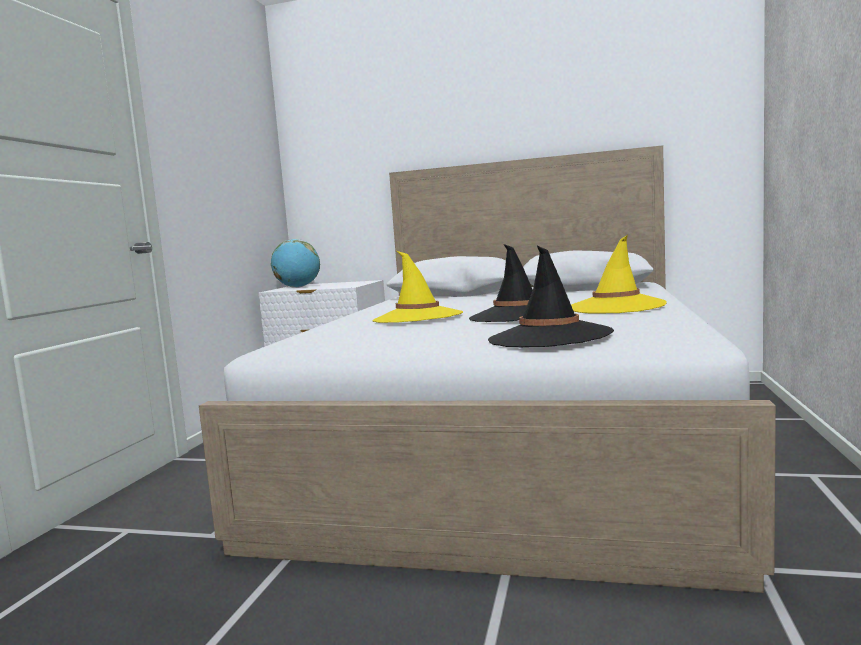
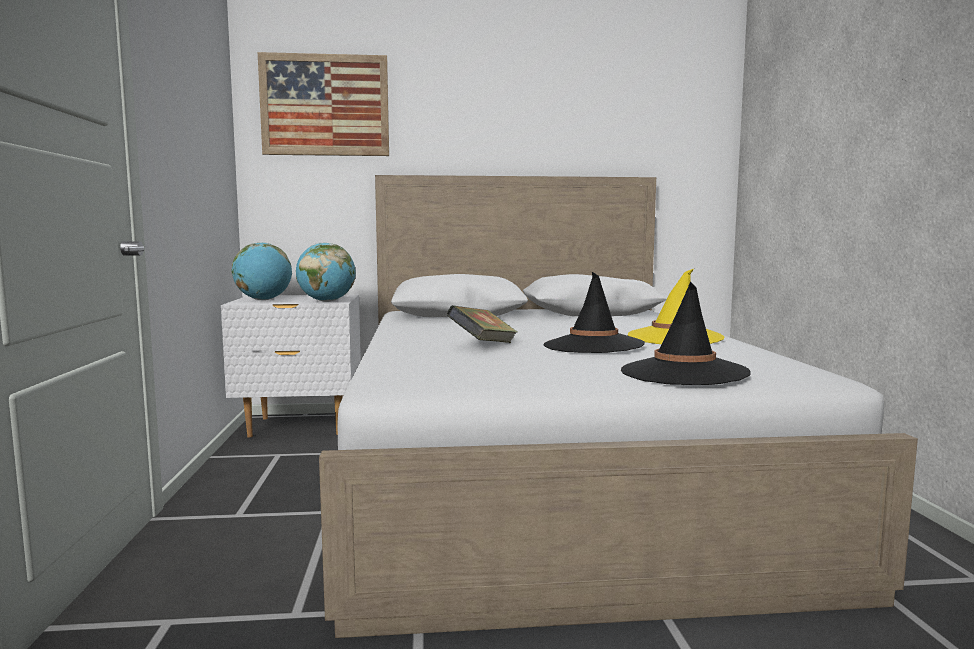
camera: 20 degrees left, 0 degrees up
yellow hat [373,251,463,323] -> book [446,305,518,343]
none -> picture [258,52,389,156]
none -> globe [296,243,356,302]

